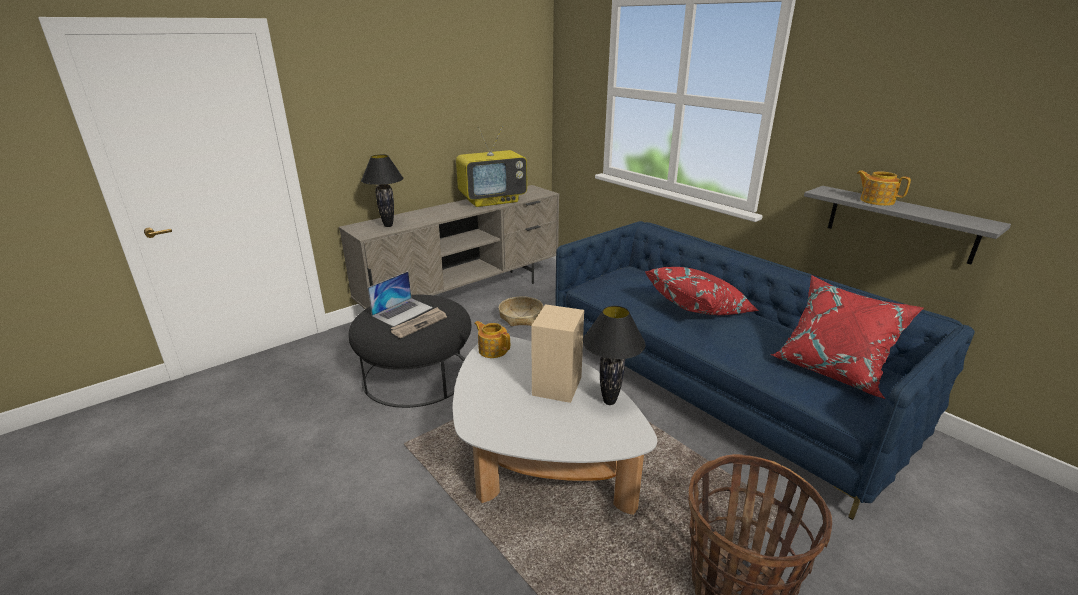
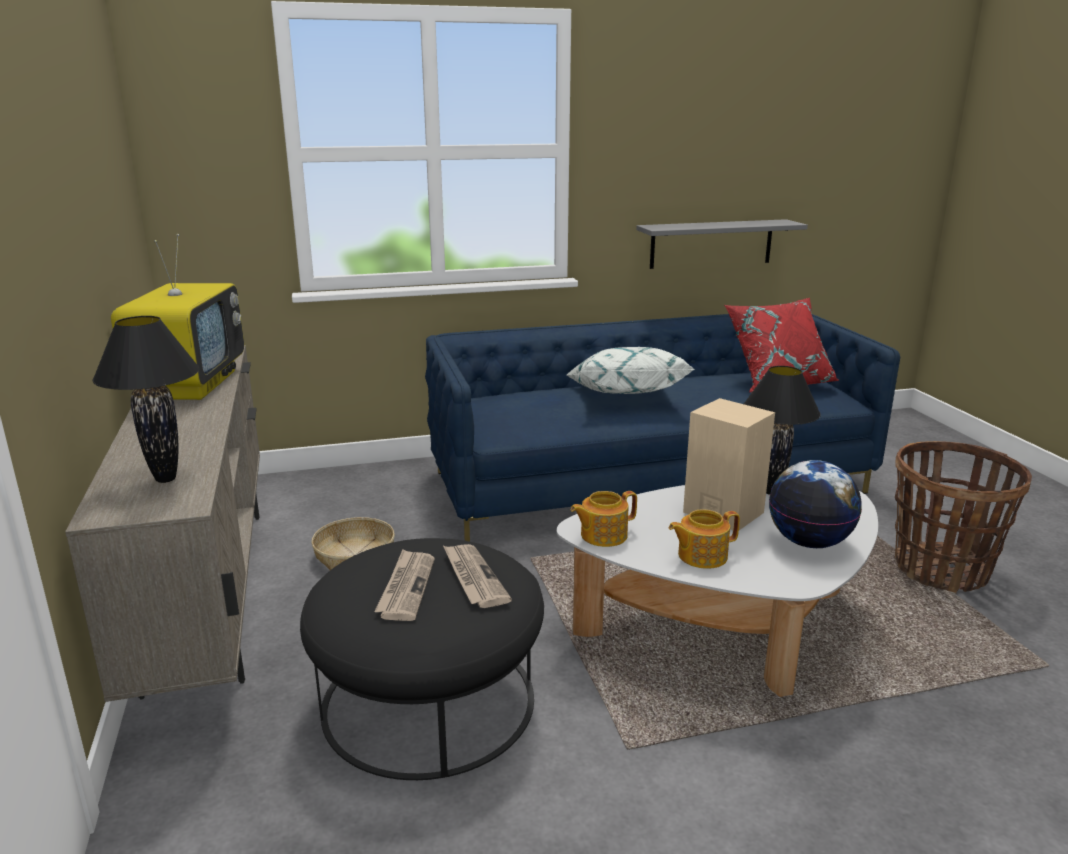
camera: 65 degrees left, 5 degrees down
laptop [368,271,433,327] -> newspaper [374,549,435,621]
red pillow [646,267,759,315] -> white pillow [567,347,695,394]
teapot [856,170,911,206] -> teapot moved to [669,509,740,569]
none -> globe [769,460,862,548]

